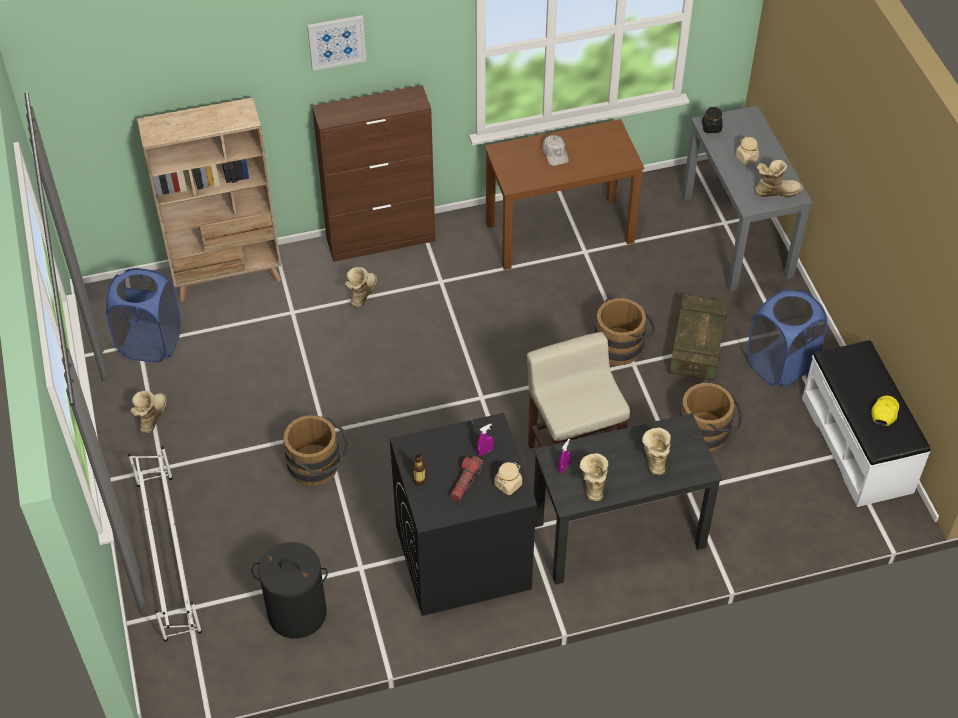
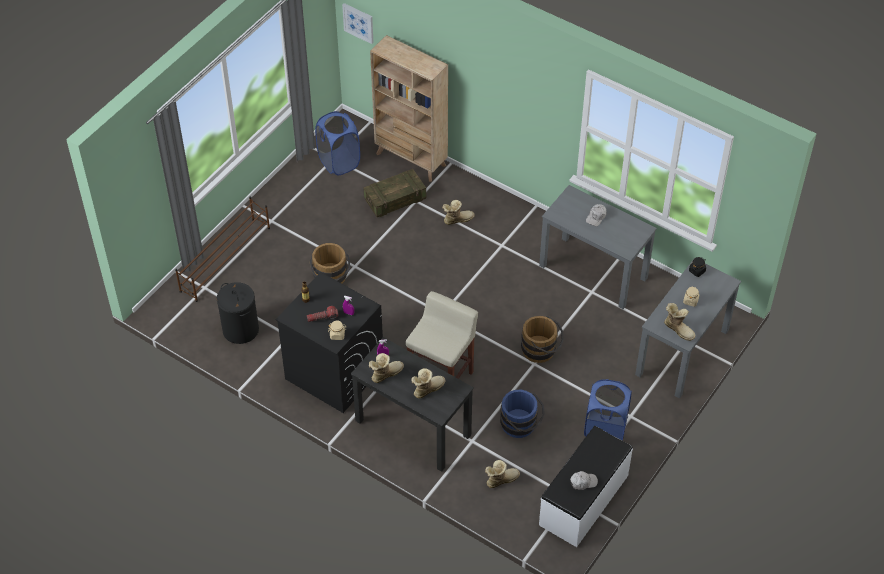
camera: 50 degrees right, 0 degrees up
white shoe rack [128,445,202,642] -> brown shoe rack [175,197,270,302]
boot [130,391,167,433] -> boot moved to [485,460,520,488]
picture [307,15,366,71] -> picture moved to [342,3,373,44]
brown cabinet [312,85,435,262] -> none
brown desk [485,119,644,270] -> grey desk [539,185,657,309]
crate [669,295,727,381] -> crate moved to [363,169,426,217]
brown bucket [679,380,743,452] -> blue bucket [500,390,545,438]
yellow cap [871,396,899,426] -> white cap [570,471,598,490]

